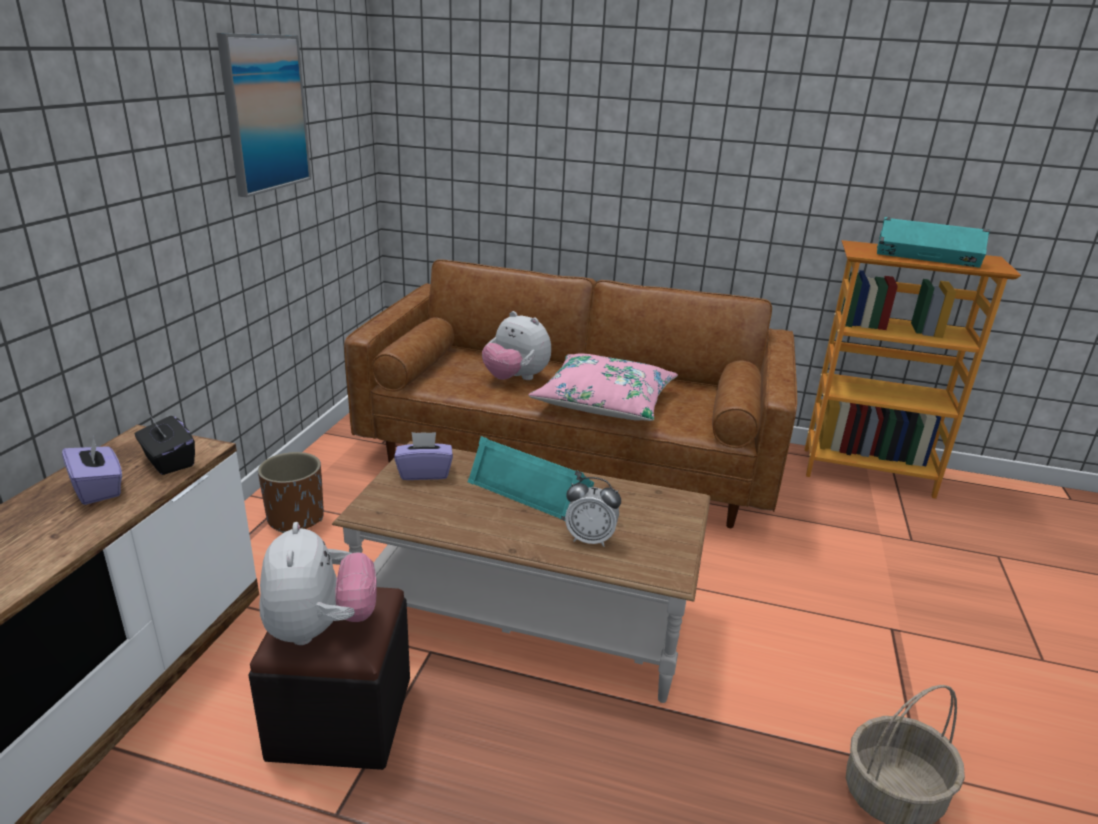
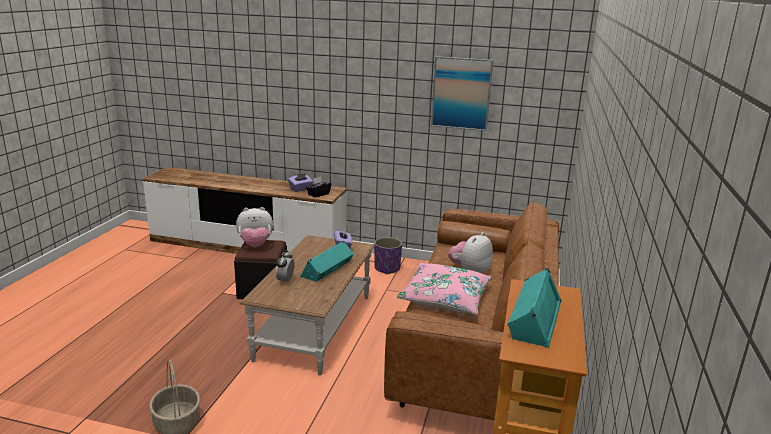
camera: 90 degrees right, 5 degrees down
brown planter [258,452,324,533] -> purple planter [374,237,402,274]

